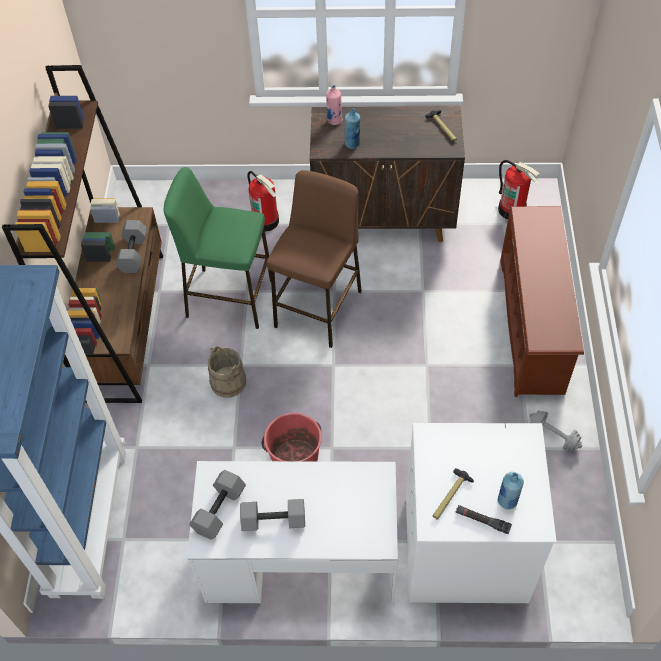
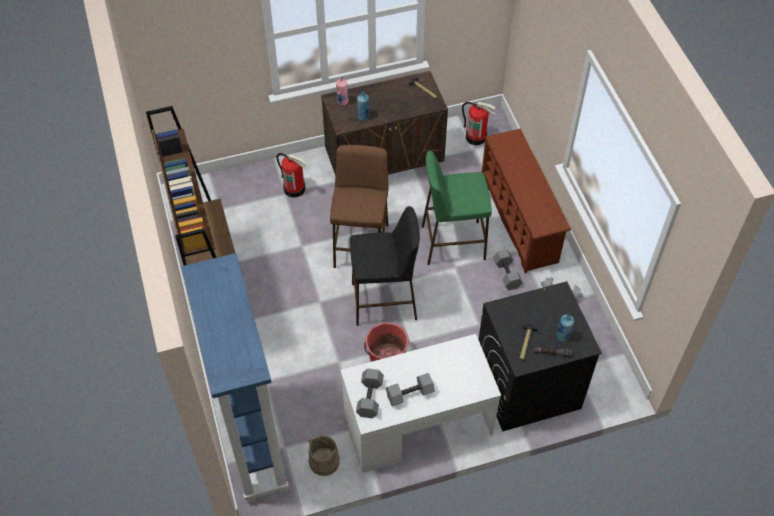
camera: 20 degrees left, 0 degrees up
grey dumbbell [115,220,147,273] -> grey dumbbell moved to [493,249,523,290]
green stool [164,167,271,329] -> green stool moved to [422,151,492,265]
beige bucket [208,346,246,398] -> beige bucket moved to [308,436,340,476]
white washing machine [406,423,557,603] -> black washing machine [479,281,602,431]
none -> black stool [350,206,420,326]

